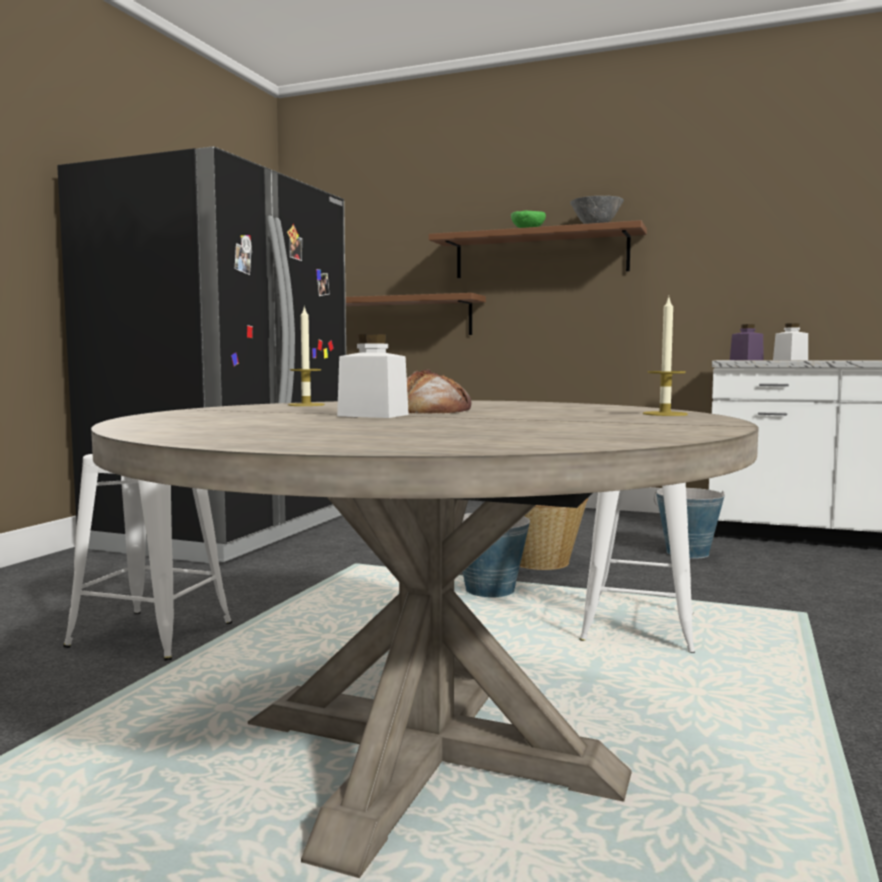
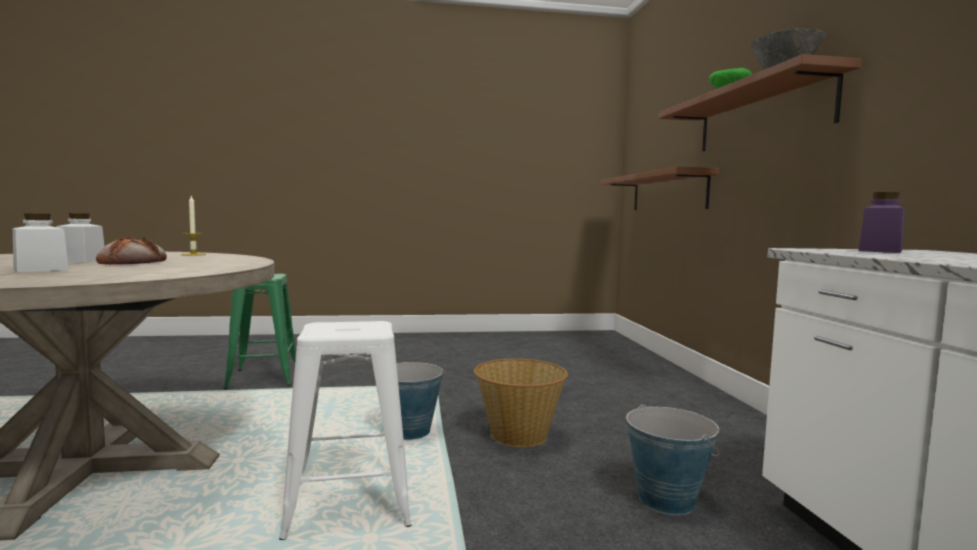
camera: 60 degrees right, 0 degrees up
black fridge [57,146,346,563] -> none
white stool [63,454,232,661] -> green stool [223,274,296,390]
candle [643,297,688,416] -> none
white jar [773,323,808,360] -> white jar moved to [13,213,69,272]

